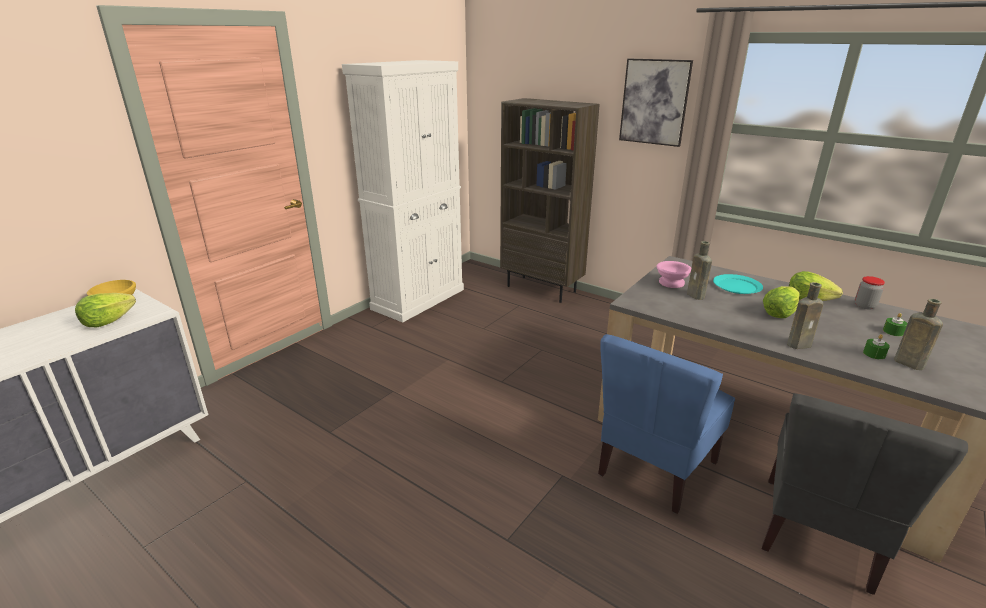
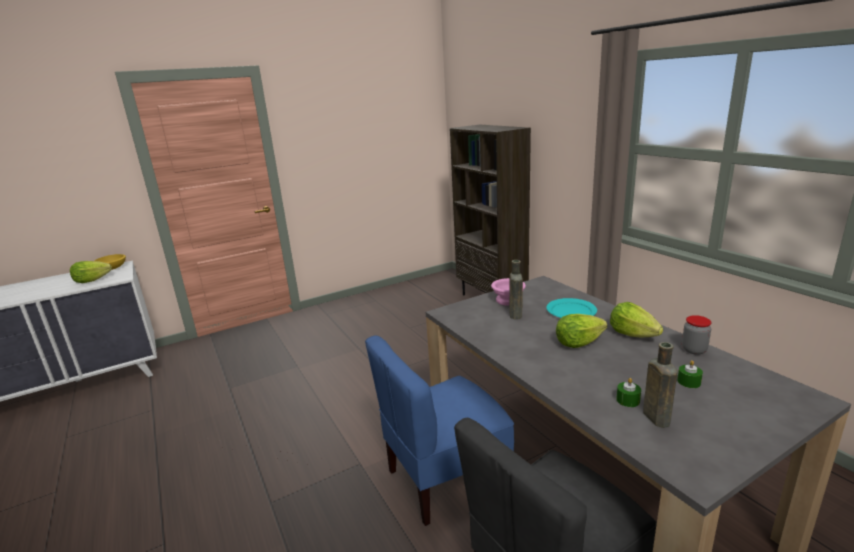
camera: 25 degrees right, 5 degrees down
white cabinet [342,60,464,323] -> none
picture [619,59,693,147] -> none
brown bottle [787,282,824,349] -> none

